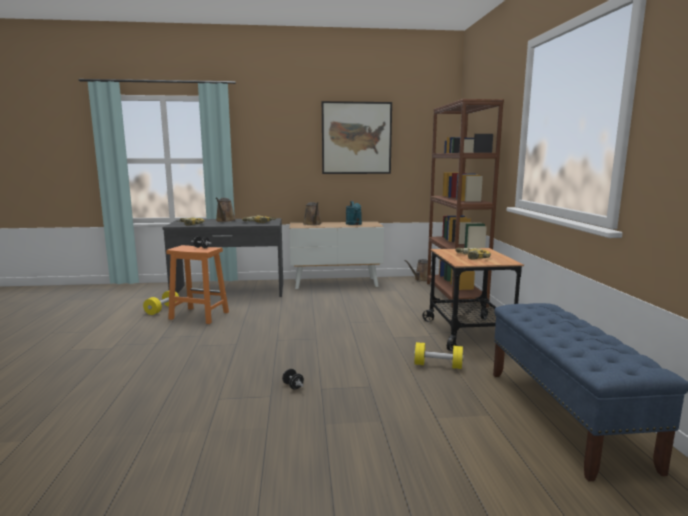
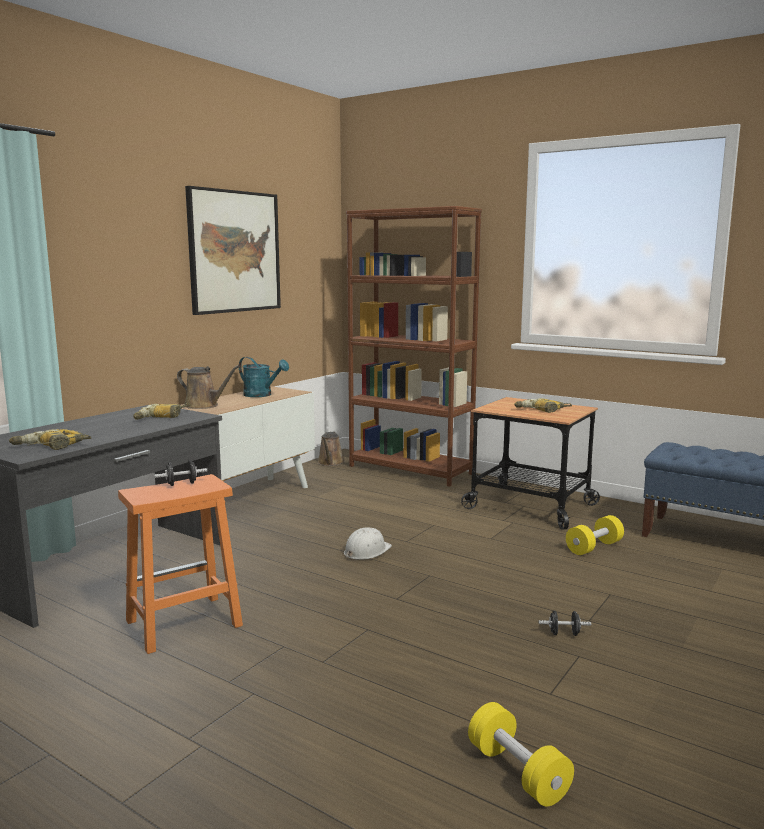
camera: 50 degrees left, 0 degrees up
yellow dumbbell [143,291,179,315] -> yellow dumbbell moved to [468,702,574,806]
brown watering can [216,198,236,222] -> none
none -> white hard hat [344,527,392,560]

